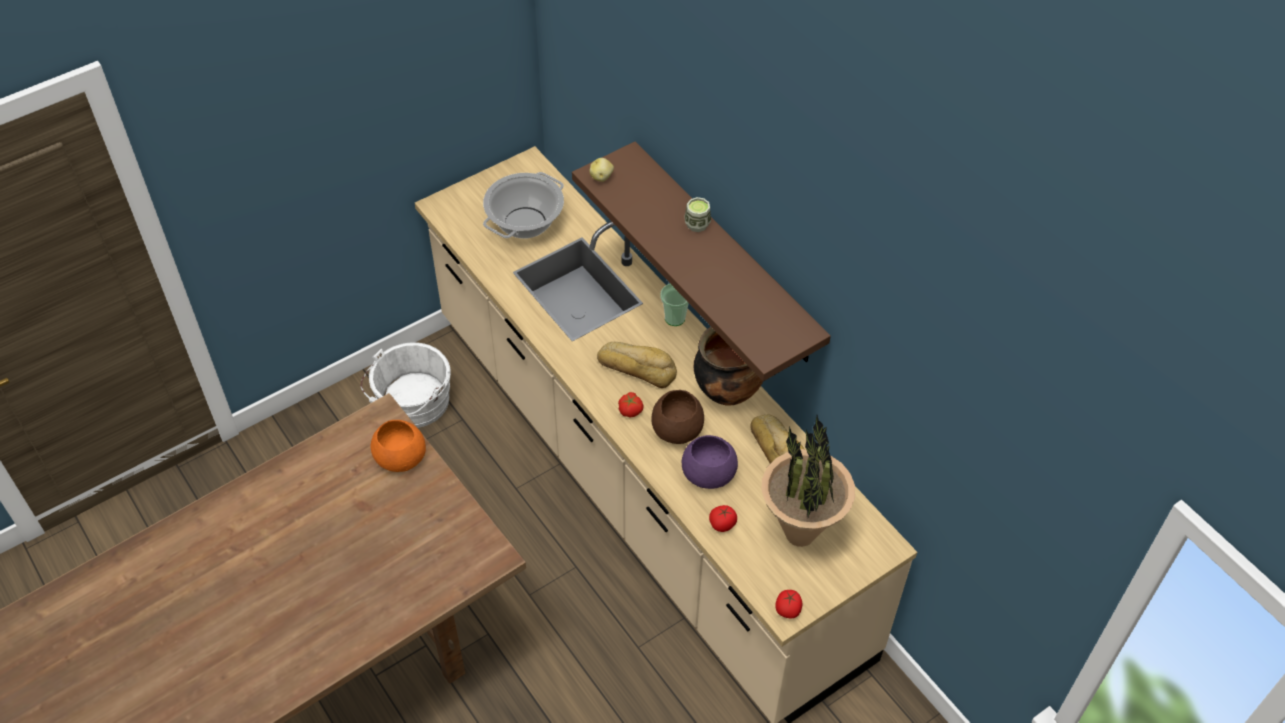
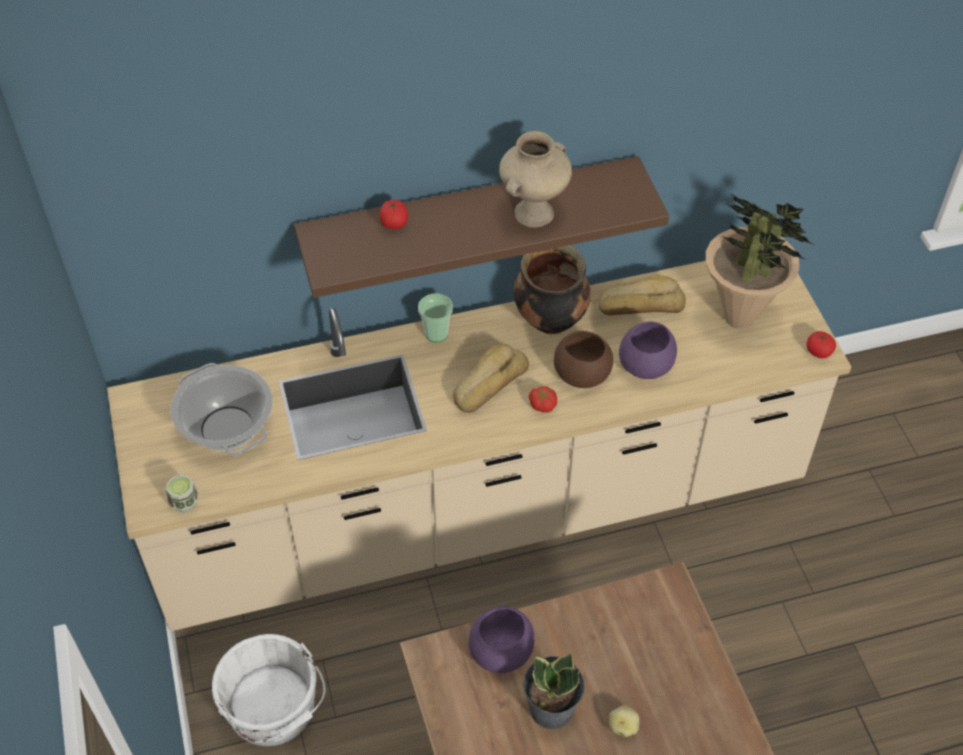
camera: 70 degrees left, 0 degrees up
orange bowl [370,420,426,472] -> purple bowl [469,606,535,673]
potato [590,158,614,182] -> potato moved to [609,706,639,737]
cup [684,197,711,232] -> cup moved to [166,475,198,513]
tomato [709,505,737,532] -> tomato moved to [380,200,408,229]
none -> beige vase [499,131,572,228]
none -> potted plant [523,653,585,729]

